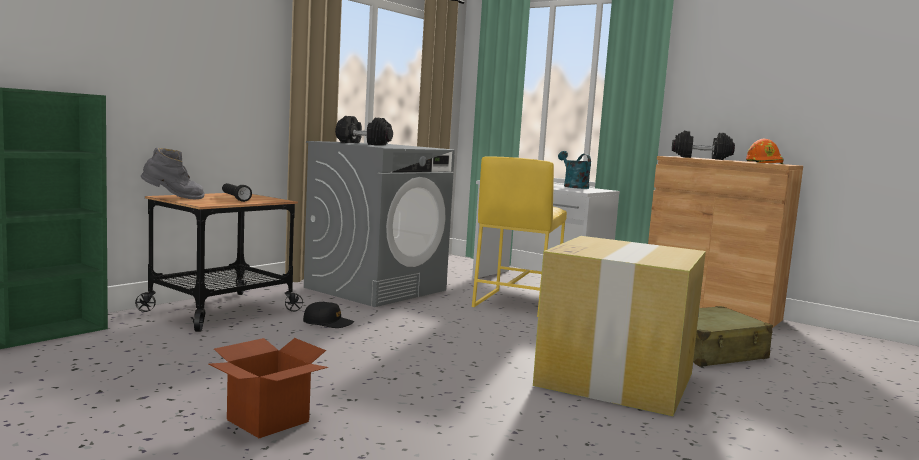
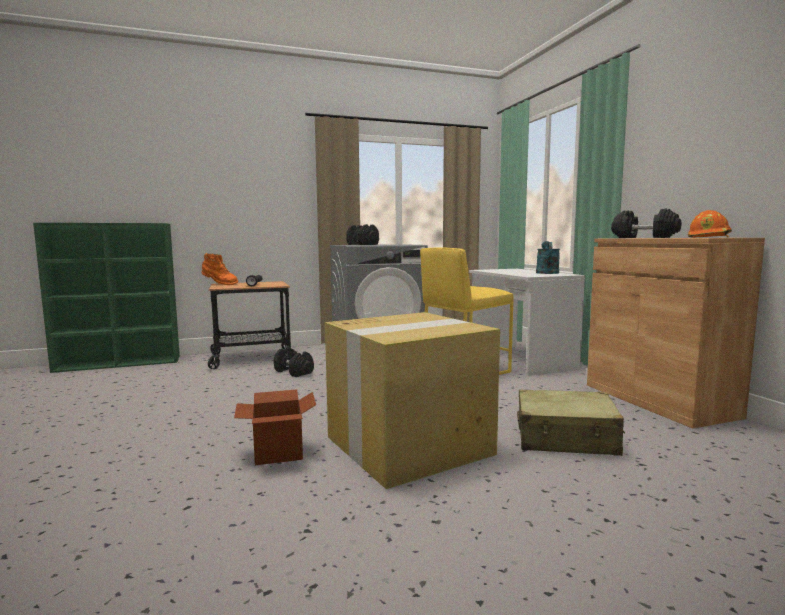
camera: 35 degrees right, 0 degrees up
grey boot [141,147,205,199] -> orange boot [201,253,238,285]
cardboard box [209,338,328,438] -> cardboard box moved to [234,389,316,465]
black cap [303,301,354,328] -> black dumbbell [274,347,314,377]

